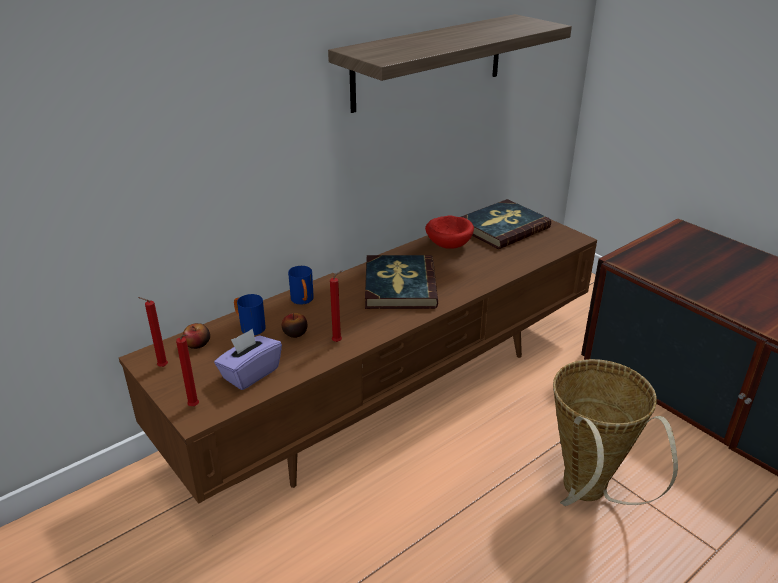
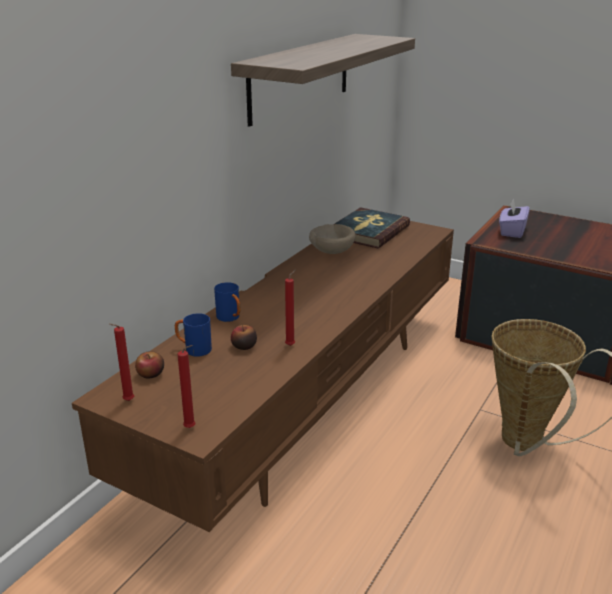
camera: 20 degrees left, 5 degrees down
purple tissue box [214,329,282,390] -> purple tissue box moved to [499,199,530,238]
book [365,255,438,309] -> none
red bowl [425,215,474,249] -> beige bowl [309,224,355,254]

